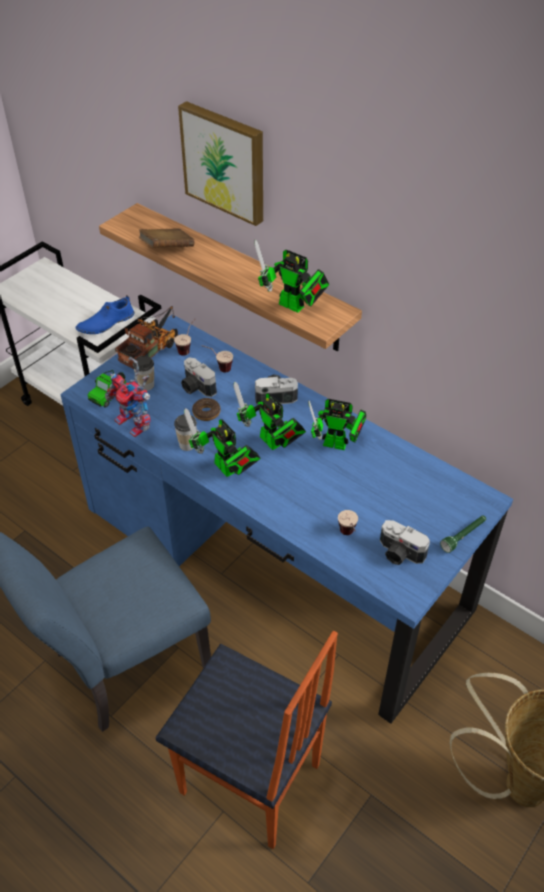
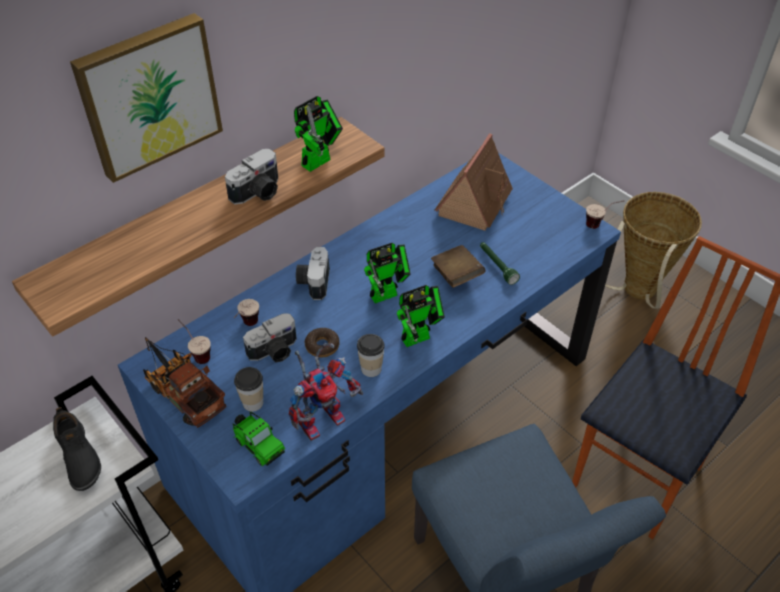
camera: 80 degrees left, 0 degrees up
blue shoe [75,295,134,334] -> black shoe [53,407,101,491]
brown book [139,228,194,248] -> brown book moved to [431,245,486,288]
toy robot [308,399,366,450] -> none
cup [338,510,358,535] -> cup moved to [586,200,625,229]
camera [380,520,430,565] -> camera moved to [225,149,278,205]
green flashlight [440,515,486,553] -> green flashlight moved to [480,242,520,285]
none -> toy house [434,133,513,231]

